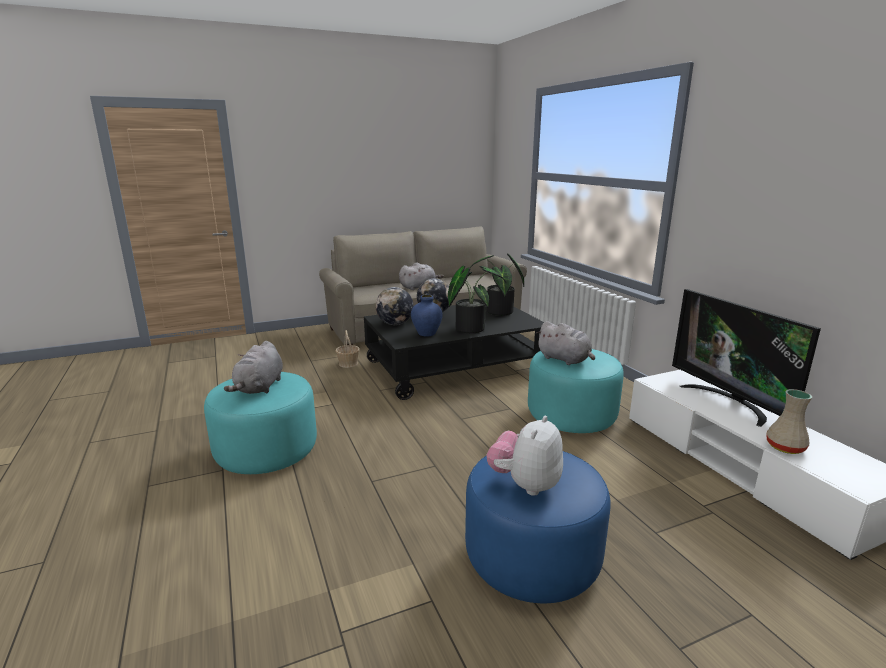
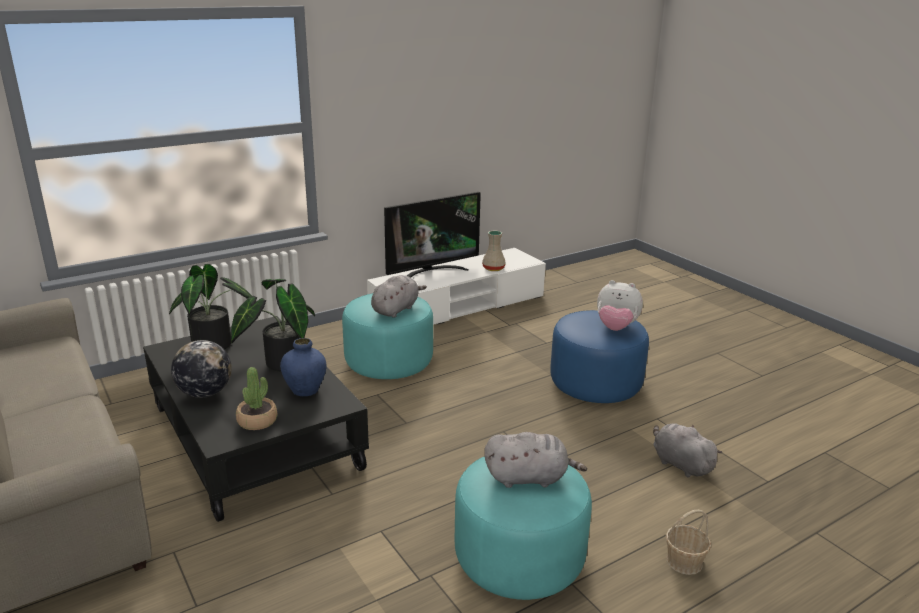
camera: 100 degrees left, 5 degrees up
basket [335,330,360,368] -> basket moved to [666,510,711,575]
globe [376,287,414,325] -> potted plant [236,367,277,430]
grey plush toy [399,263,444,290] -> grey plush toy moved to [653,423,722,478]

